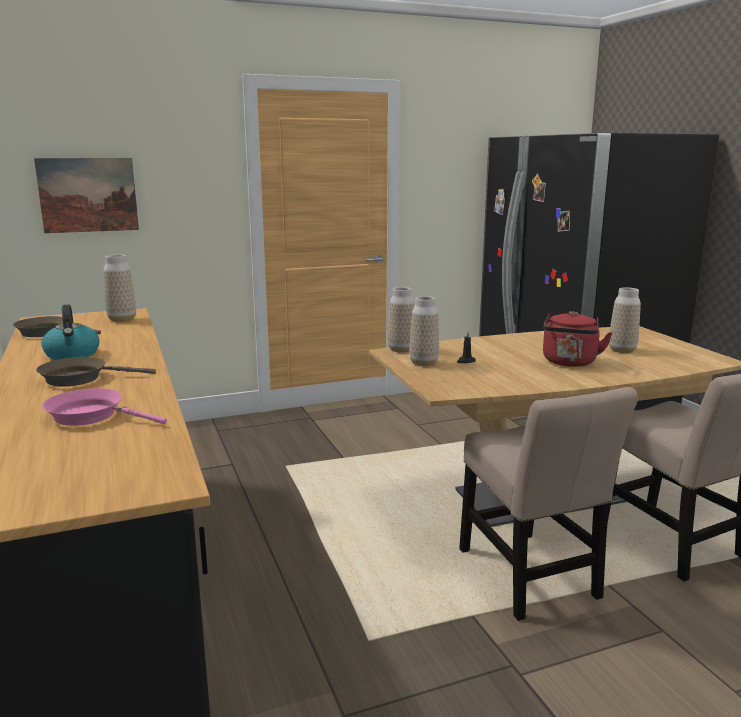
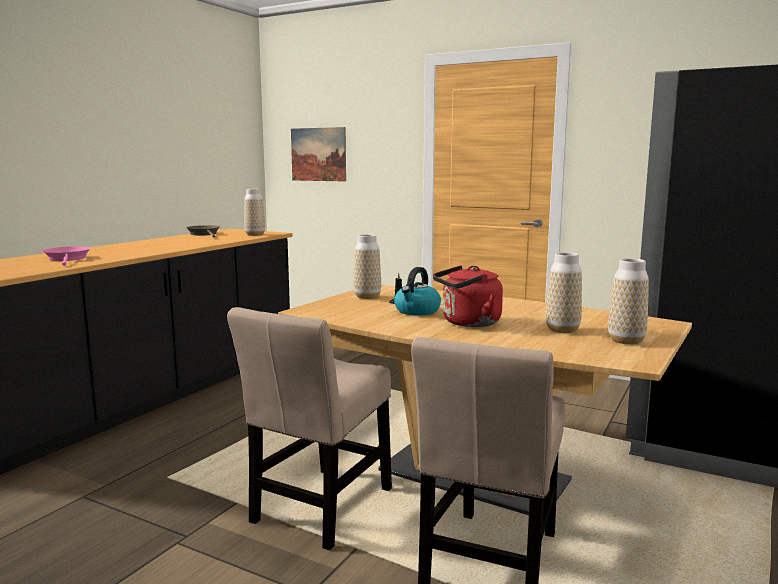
camera: 50 degrees right, 5 degrees down
brown frying pan [36,357,156,387] -> none
kettle [41,305,100,360] -> kettle moved to [394,267,441,315]
vase [388,287,415,353] -> vase moved to [608,258,649,344]

